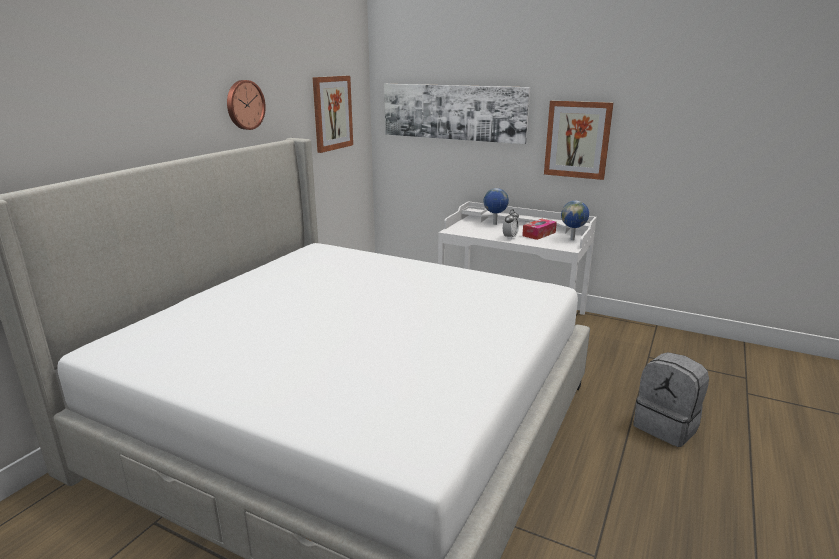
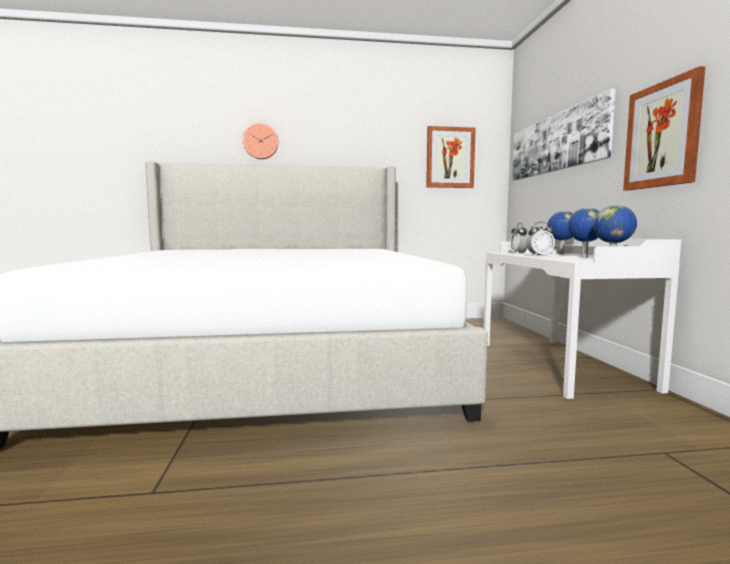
camera: 55 degrees right, 15 degrees down
wall clock [227,80,266,130] -> wall clock moved to [243,123,279,159]
tissue box [522,219,557,240] -> globe [568,208,600,258]
grey backpack [633,352,709,447] -> none
none -> alarm clock [510,223,528,254]

